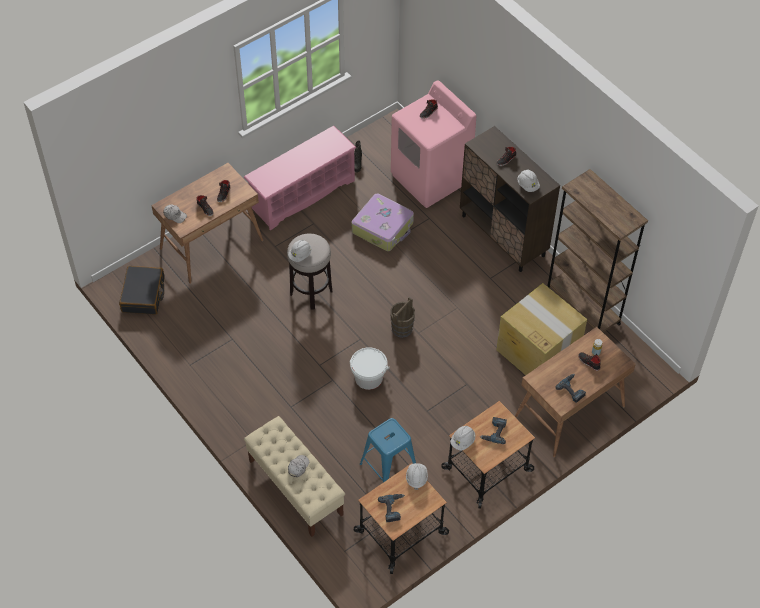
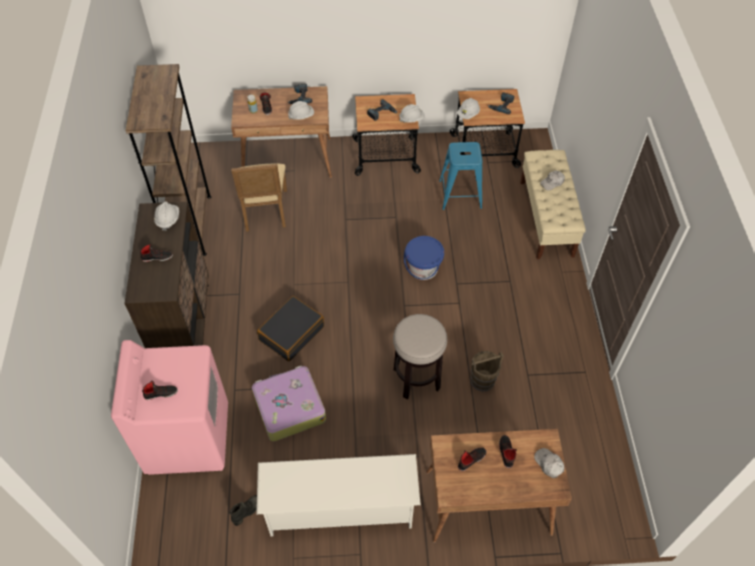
camera: 145 degrees left, 0 degrees up
black suitcase [119,266,165,315] -> black suitcase moved to [257,296,324,361]
pink shoe rack [244,126,356,230] -> white shoe rack [256,454,421,536]
white hard hat [288,240,312,262] -> white hard hat moved to [288,101,314,120]
white bucket [350,347,390,390] -> blue bucket [404,236,444,280]
brown bucket [390,297,415,338] -> brown bucket moved to [471,351,504,391]
cardboard box [496,283,587,375] -> beige chair [231,164,287,232]

